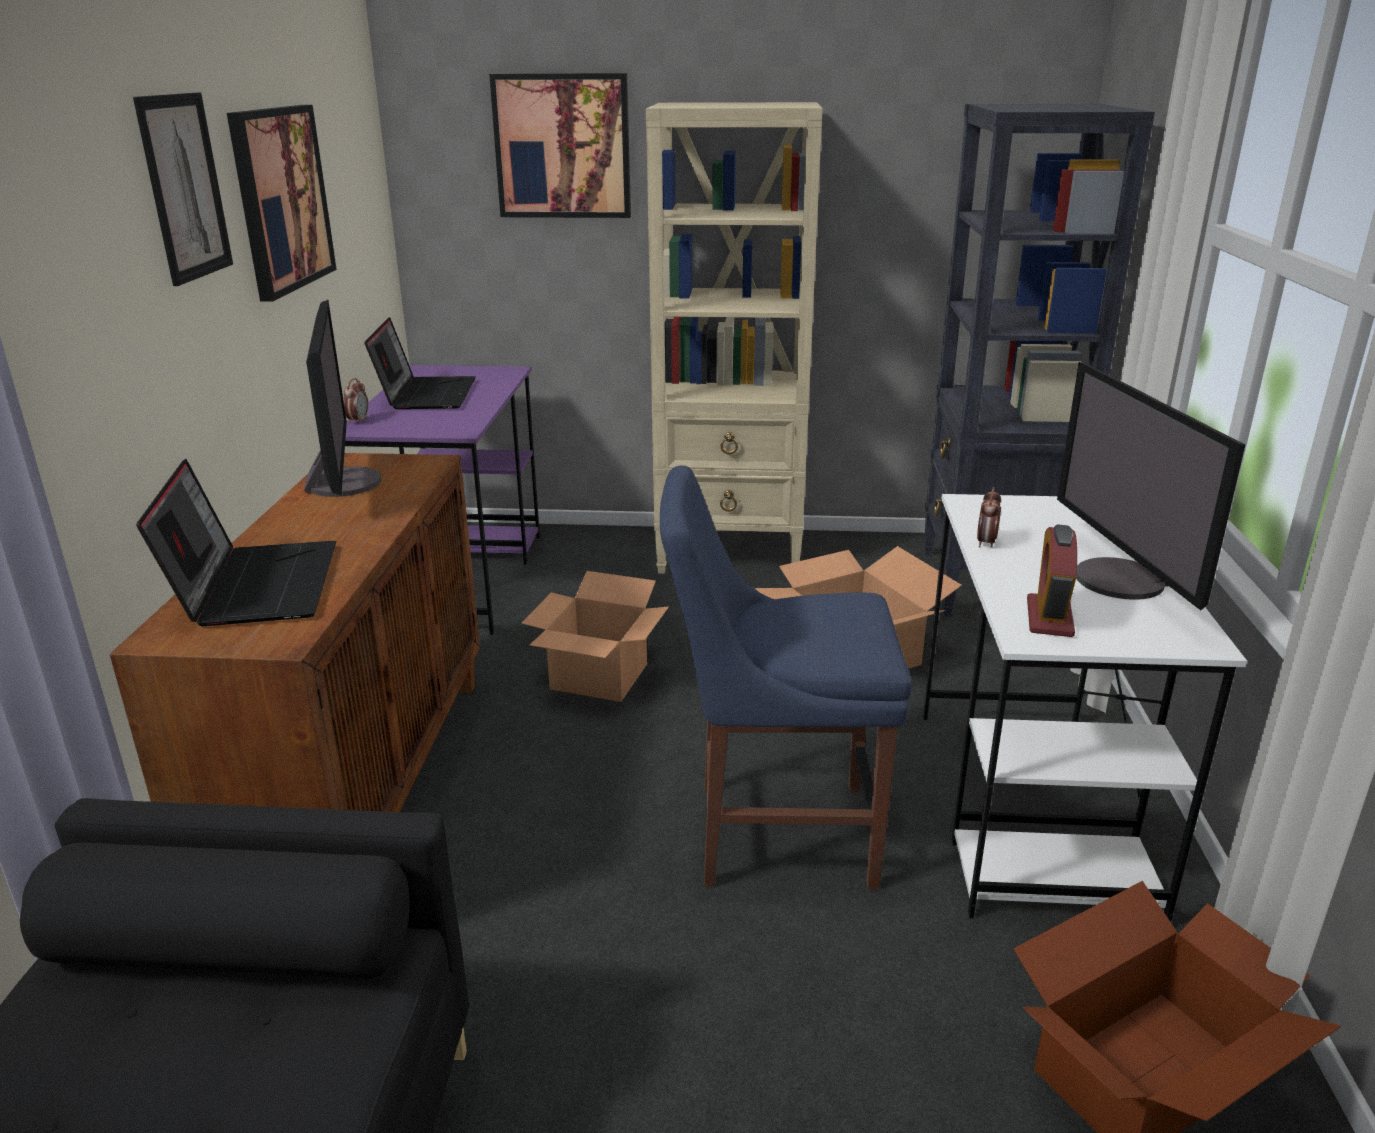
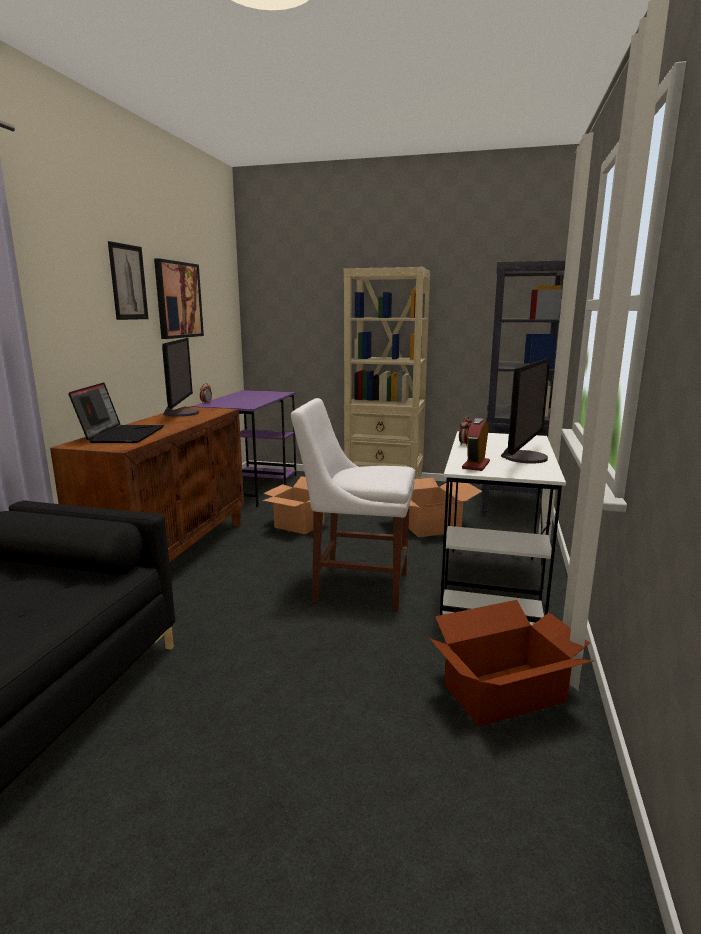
camera: 10 degrees right, 10 degrees down
laptop [364,317,476,409] -> none
picture [489,73,631,218] -> none
blue chair [660,465,912,889] -> white chair [291,398,415,611]
monitor [1057,362,1245,610] -> monitor turned 150 degrees counterclockwise [501,358,550,463]

